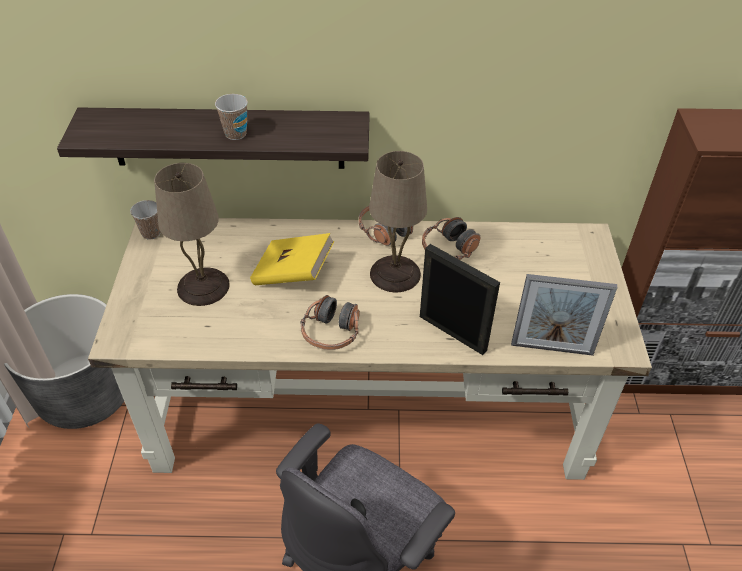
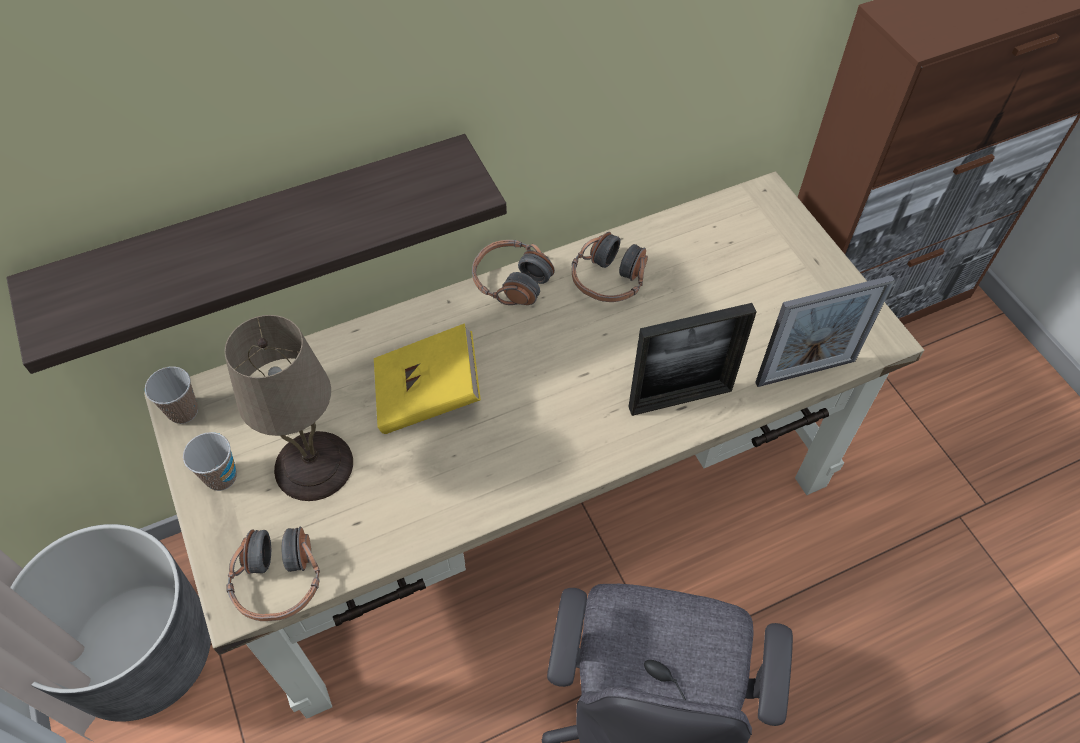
camera: 25 degrees left, 10 degrees up
cup [215,94,248,140] -> cup moved to [183,432,237,491]
headphones [300,295,360,350] -> headphones moved to [226,527,320,621]
beige table lamp [369,151,427,292] -> none
picture frame [420,244,500,355] -> picture frame turned 150 degrees clockwise [628,303,757,416]

